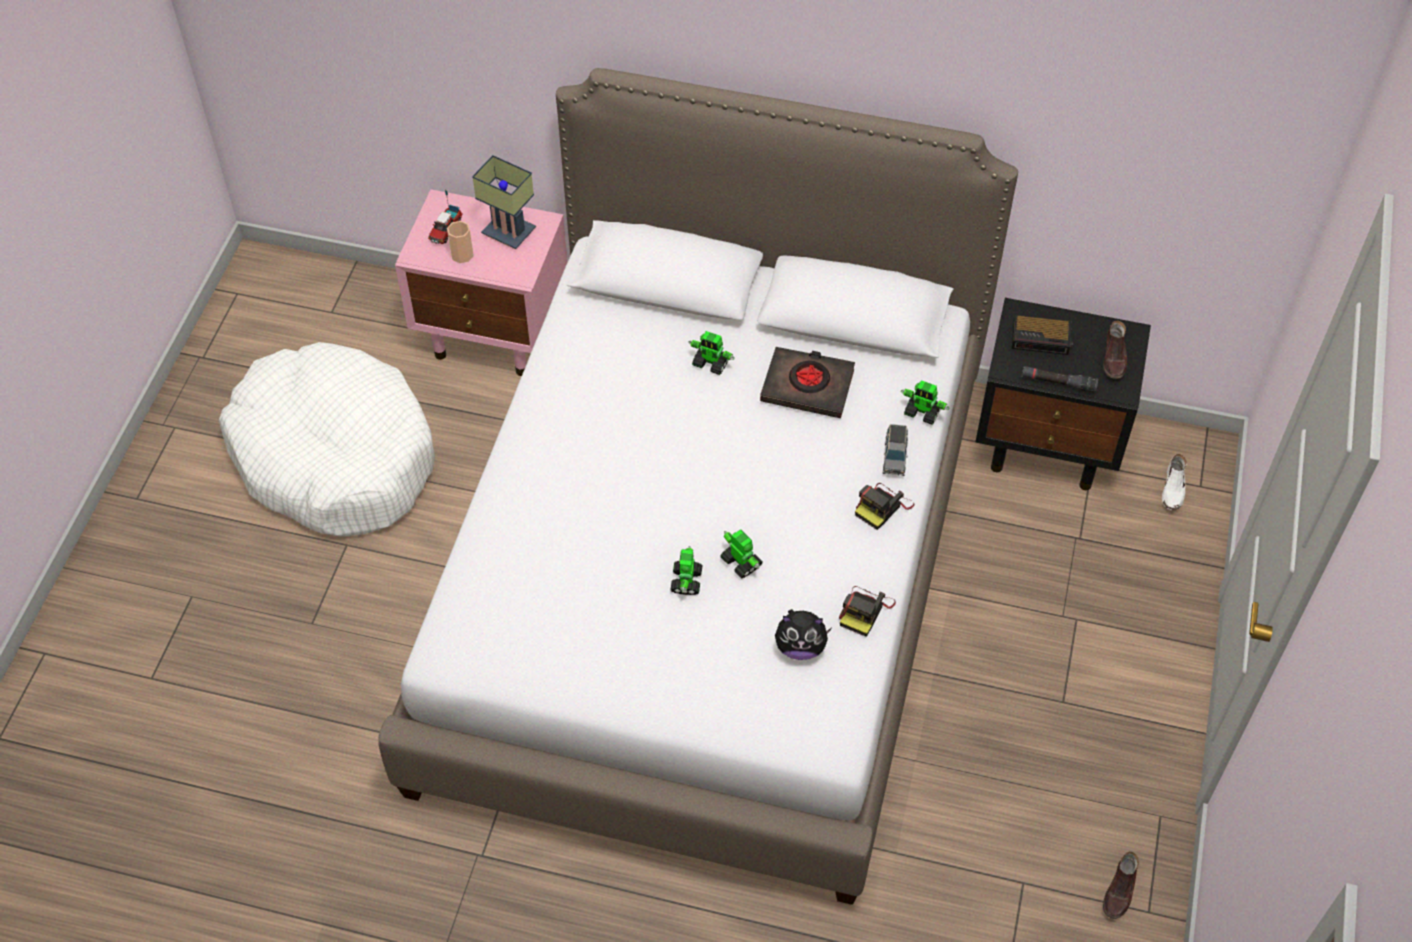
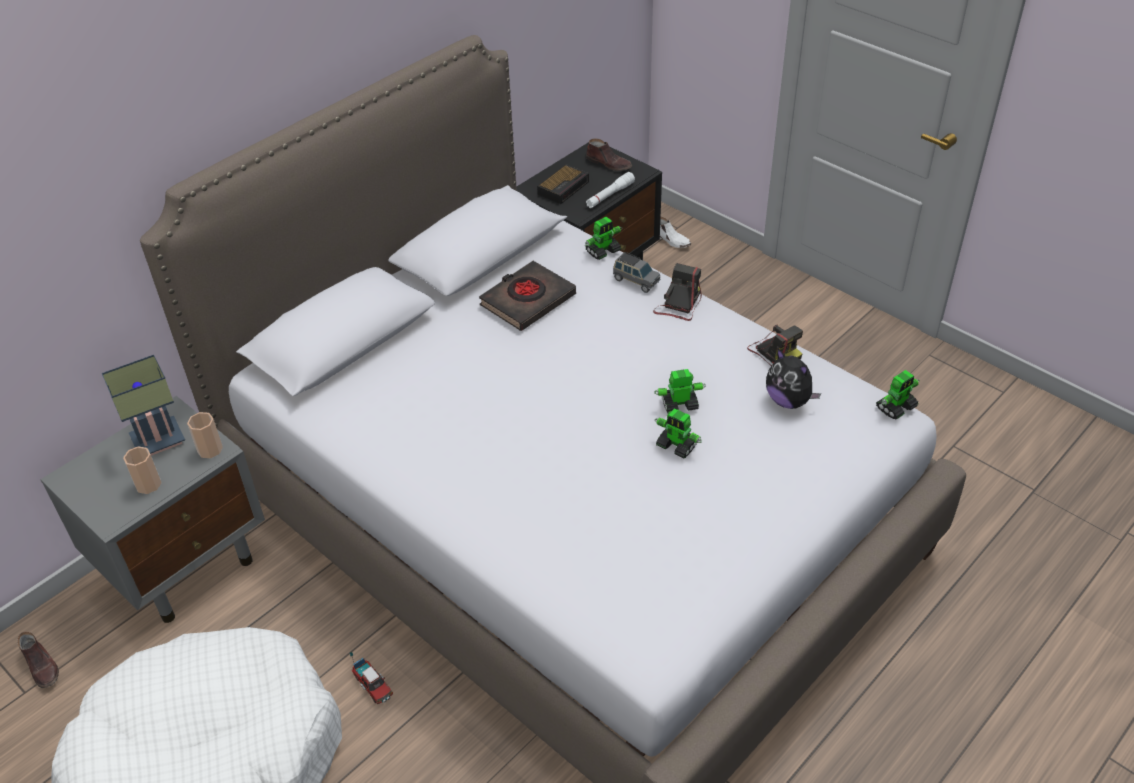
camera: 60 degrees left, 10 degrees down
pink nightstand [395,189,567,376] -> grey nightstand [40,396,265,623]
toy truck [428,191,463,244] -> toy truck moved to [350,652,393,704]
toy robot [689,331,735,375] -> toy robot moved to [876,370,920,419]
plush toy [775,609,832,660] -> plush toy turned 105 degrees clockwise [766,349,821,409]
camera [855,483,914,530] -> camera turned 135 degrees counterclockwise [653,263,702,321]
black flashlight [1021,366,1098,393] -> white flashlight [586,172,635,208]
brown shoe [1103,851,1139,919] -> brown shoe moved to [17,632,59,688]
none -> cup [187,412,223,458]

